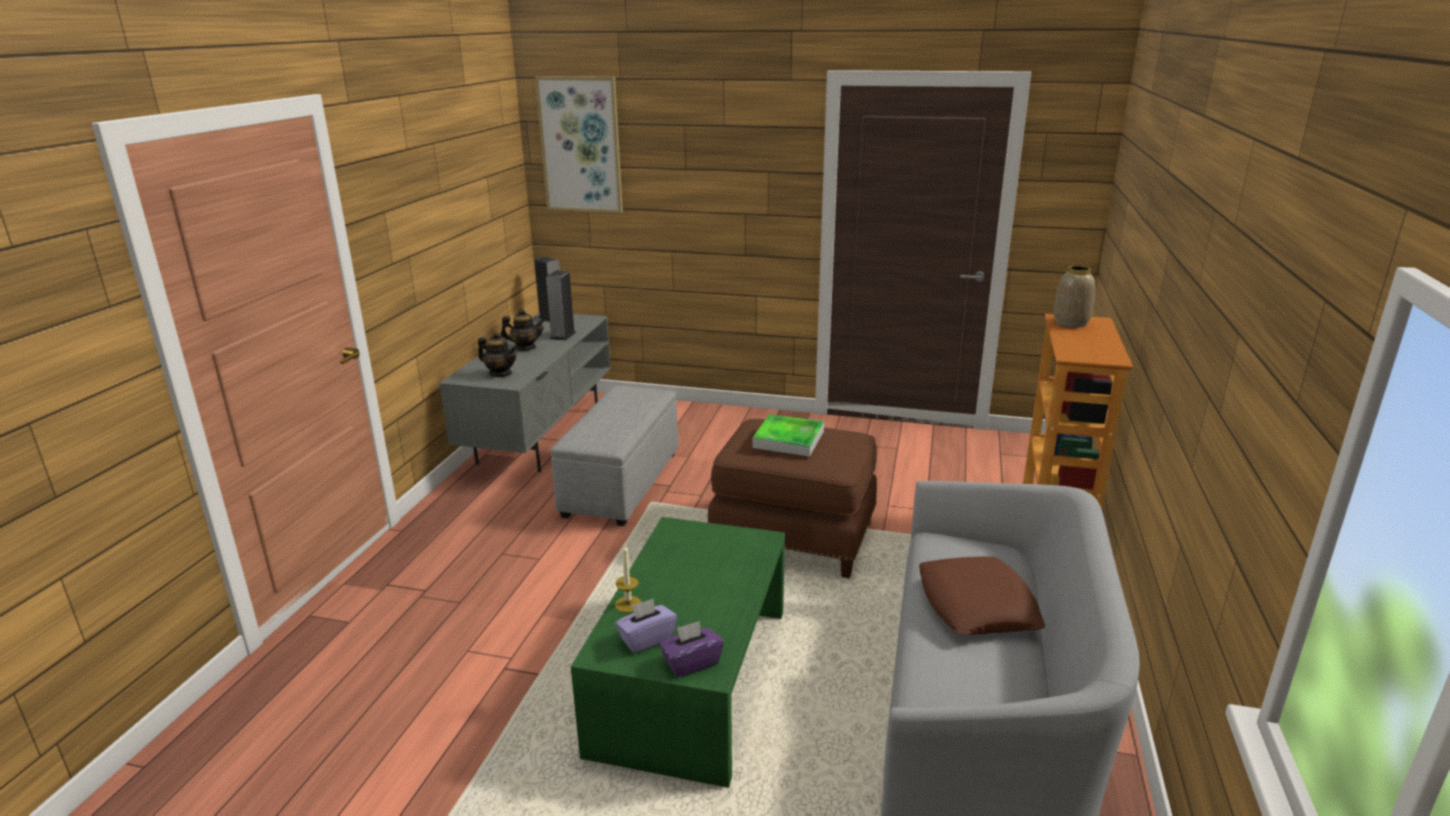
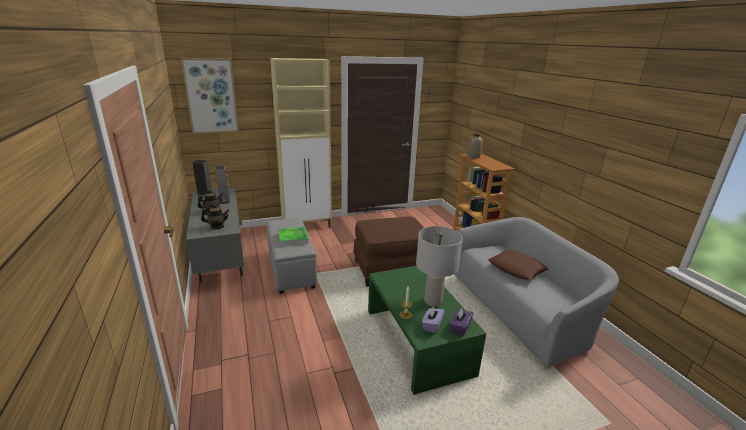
camera: 35 degrees left, 0 degrees up
tray [752,414,824,456] -> tray moved to [279,227,309,246]
none -> beige cabinet [270,58,332,228]
none -> grey table lamp [416,226,463,307]

